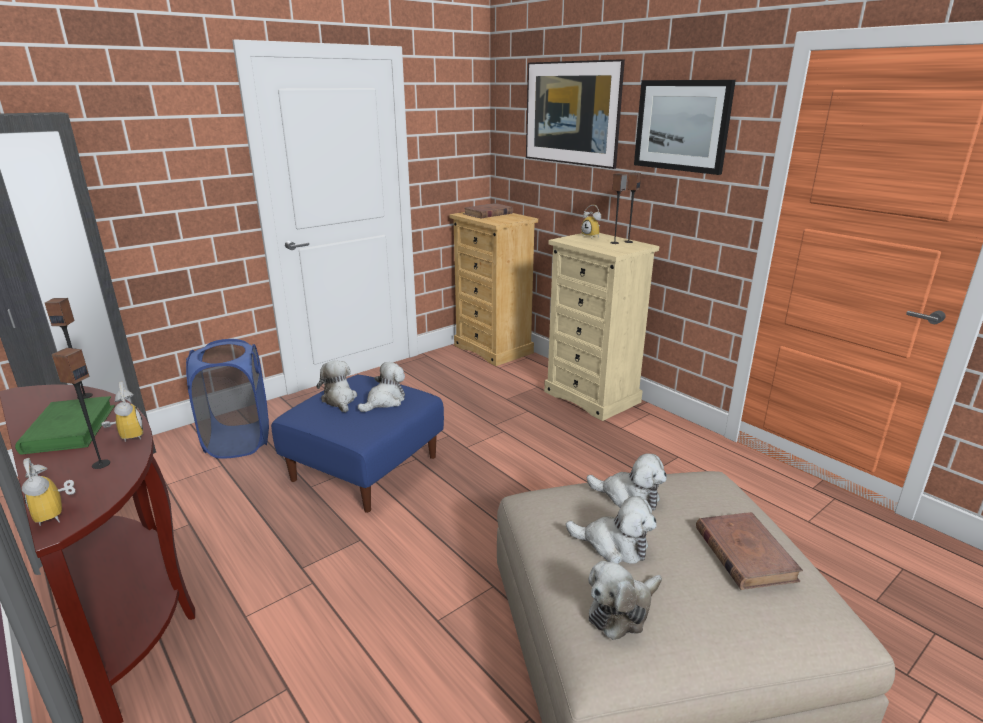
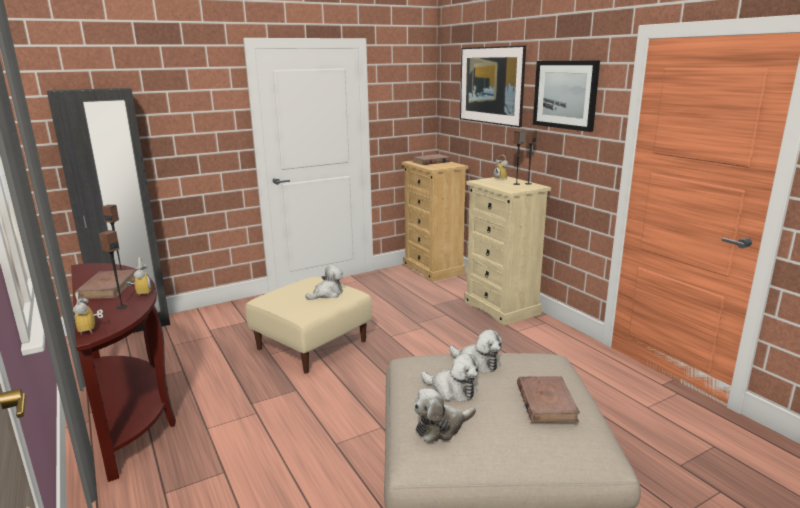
camera: 10 degrees right, 5 degrees down
green book [15,396,115,455] -> brown book [75,270,136,299]
blue laundry basket [186,339,269,459] -> none
blue ottoman [271,375,444,513] -> beige ottoman [245,277,372,373]
plush toy [317,360,357,413] -> none

